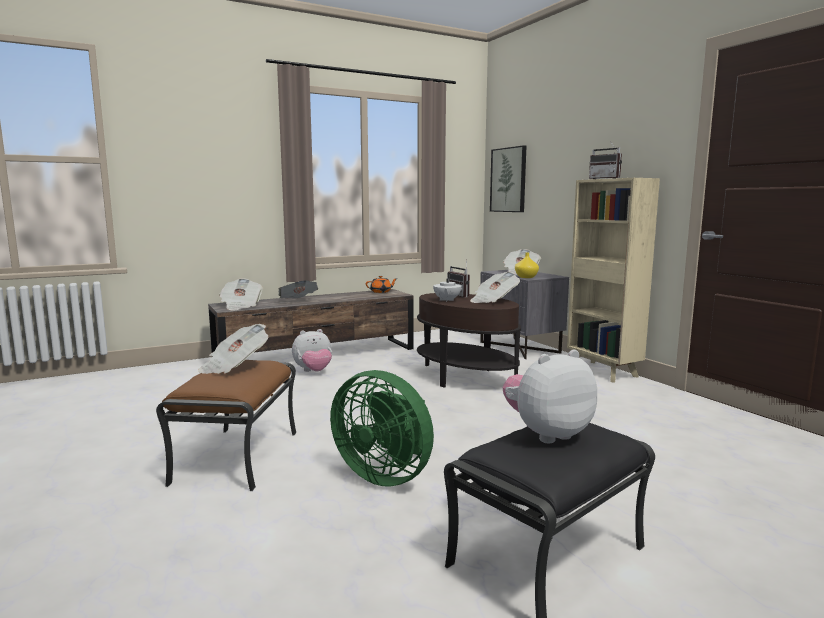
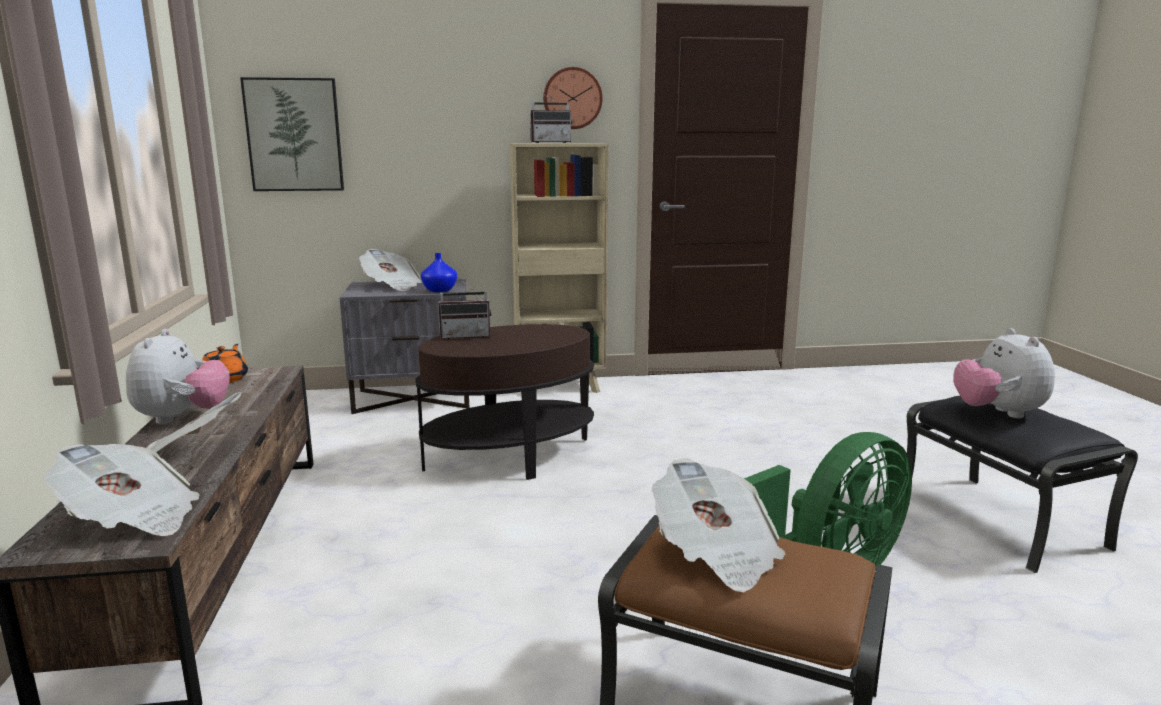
camera: 70 degrees left, 5 degrees up
plush toy [292,329,332,372] -> plush toy moved to [126,329,230,425]
white teapot [433,274,462,302] -> none
newspaper [470,272,520,303] -> none
yellow vase [515,253,539,278] -> blue vase [421,253,457,292]
none -> wall clock [543,67,603,129]

